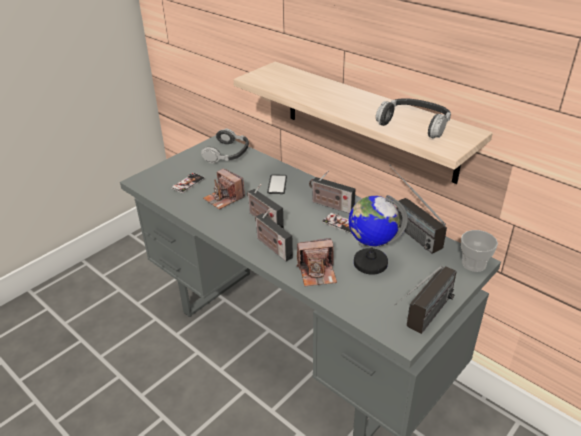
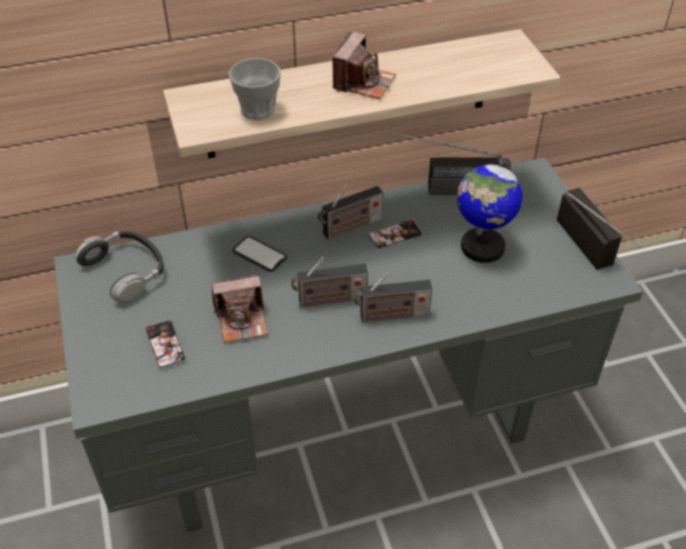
camera: 60 degrees left, 10 degrees up
camera [297,238,337,286] -> camera moved to [332,32,396,99]
headphones [376,98,451,138] -> none
cup [461,230,498,272] -> cup moved to [229,58,281,120]

